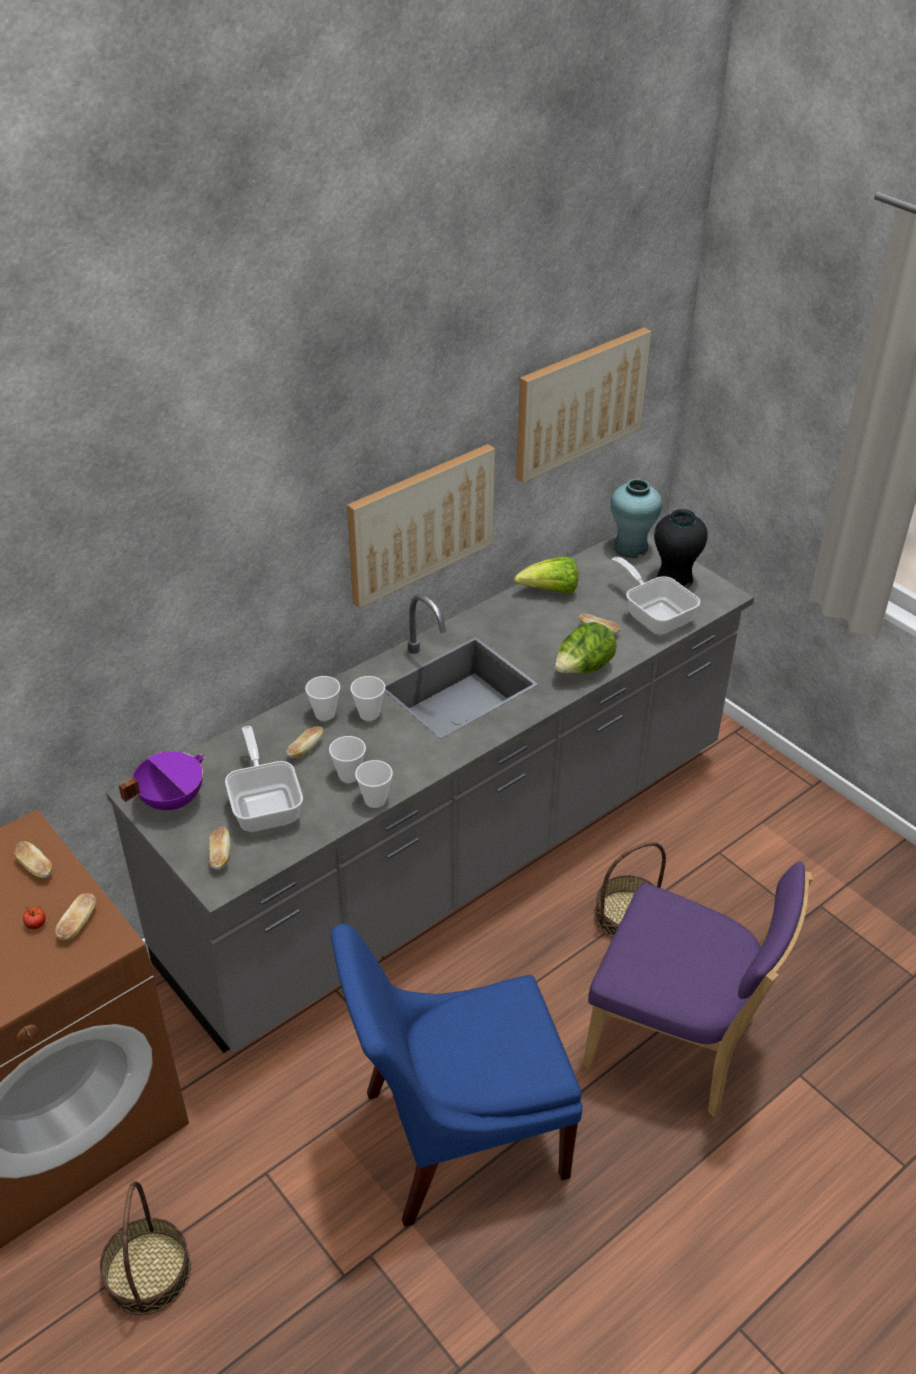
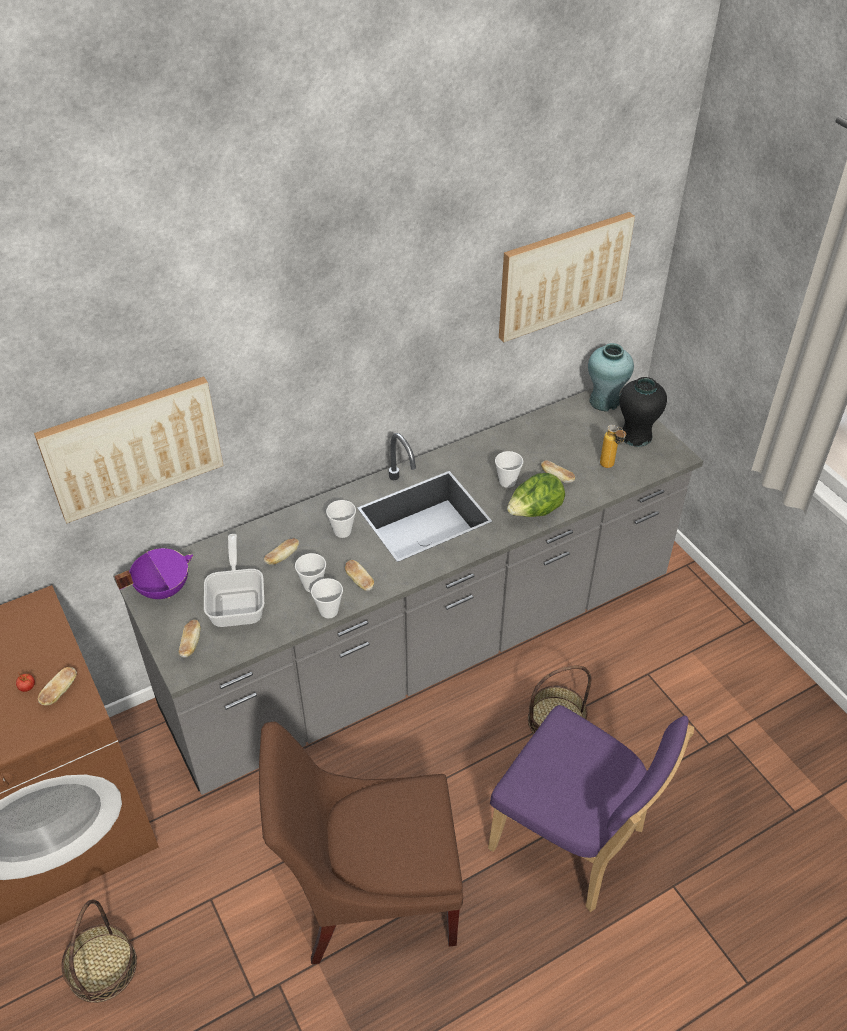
camera: 10 degrees right, 5 degrees up
bread [14,841,52,878] -> bread moved to [345,560,374,591]
cup [305,676,340,721] -> cup moved to [495,451,523,488]
blue chair [331,924,583,1227] -> brown chair [259,722,463,964]
picture [347,444,495,608] -> picture moved to [34,376,224,523]
lettuce [514,557,578,594] -> none
frying pan [611,557,701,635] -> bottle [600,425,626,468]

